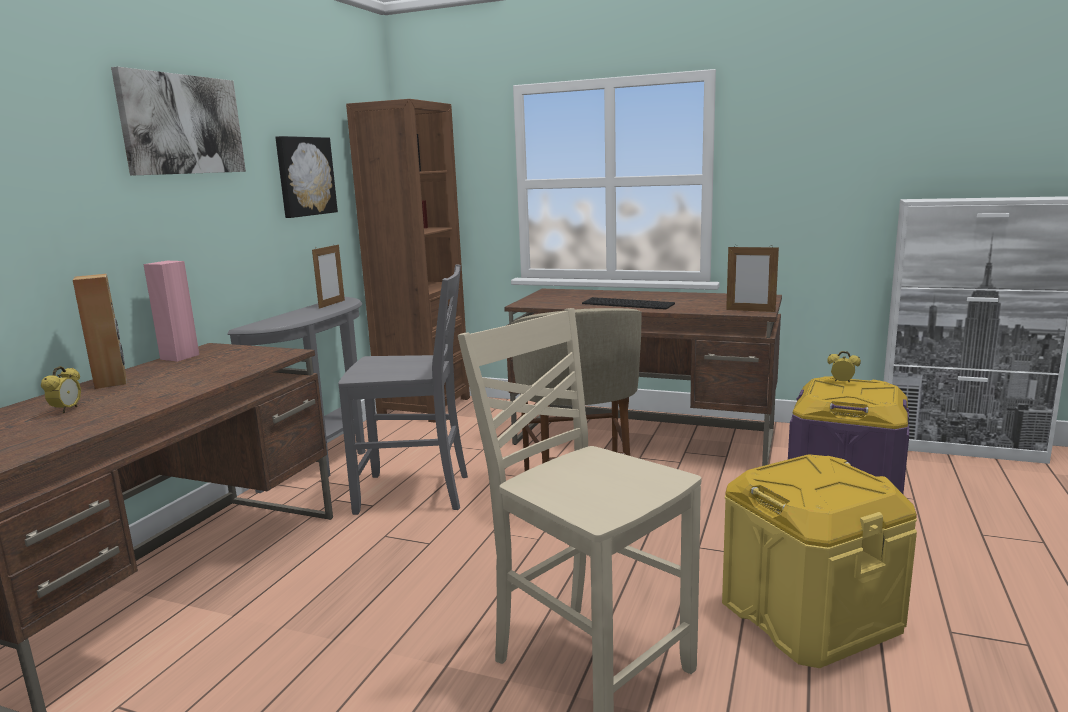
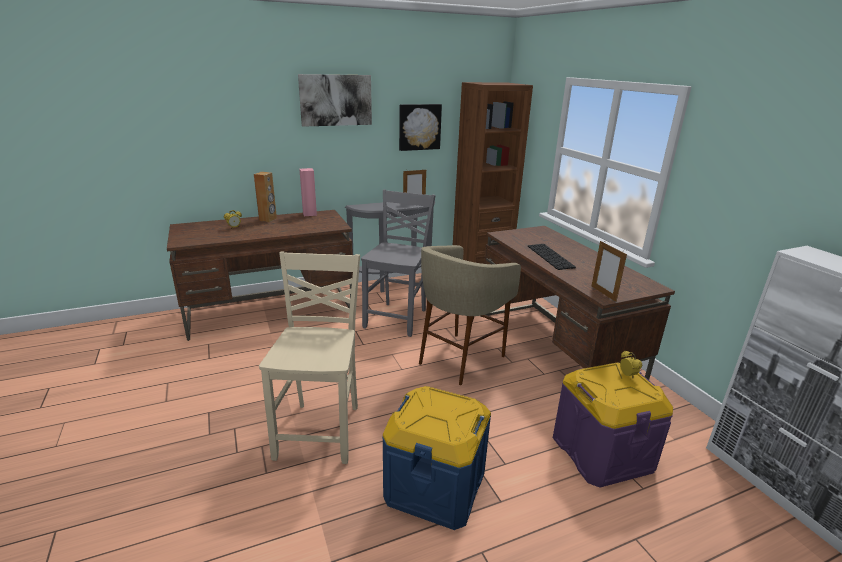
camera: 45 degrees right, 10 degrees up
grey chair [338,264,468,515] -> grey chair turned 120 degrees counterclockwise [361,190,436,337]
yellow storage box [722,454,917,668] -> blue storage box [382,386,491,530]

